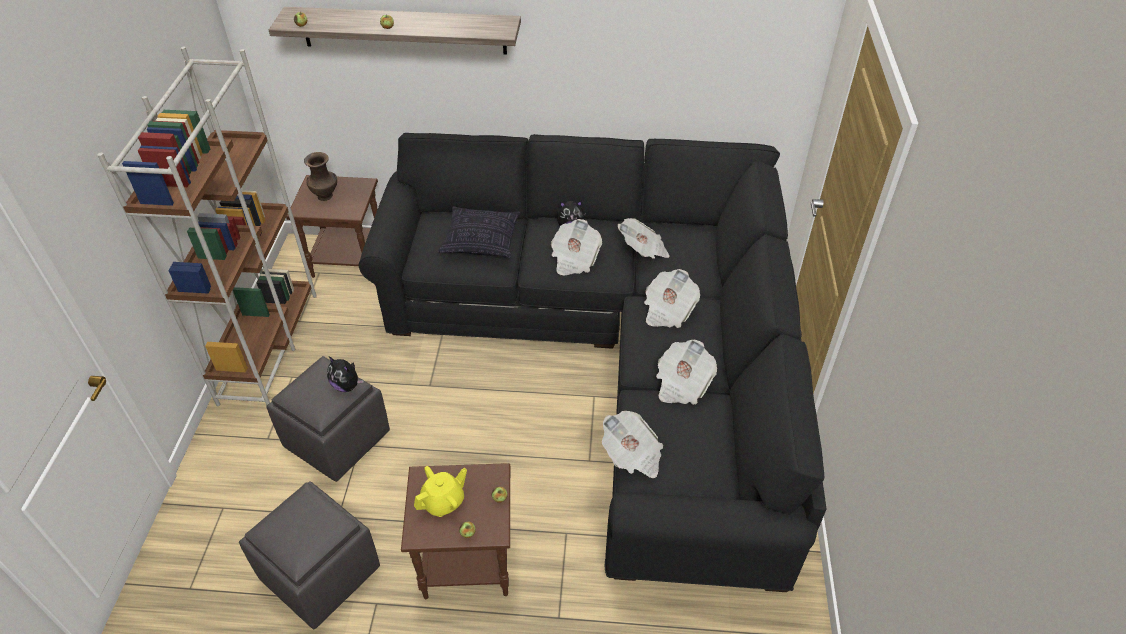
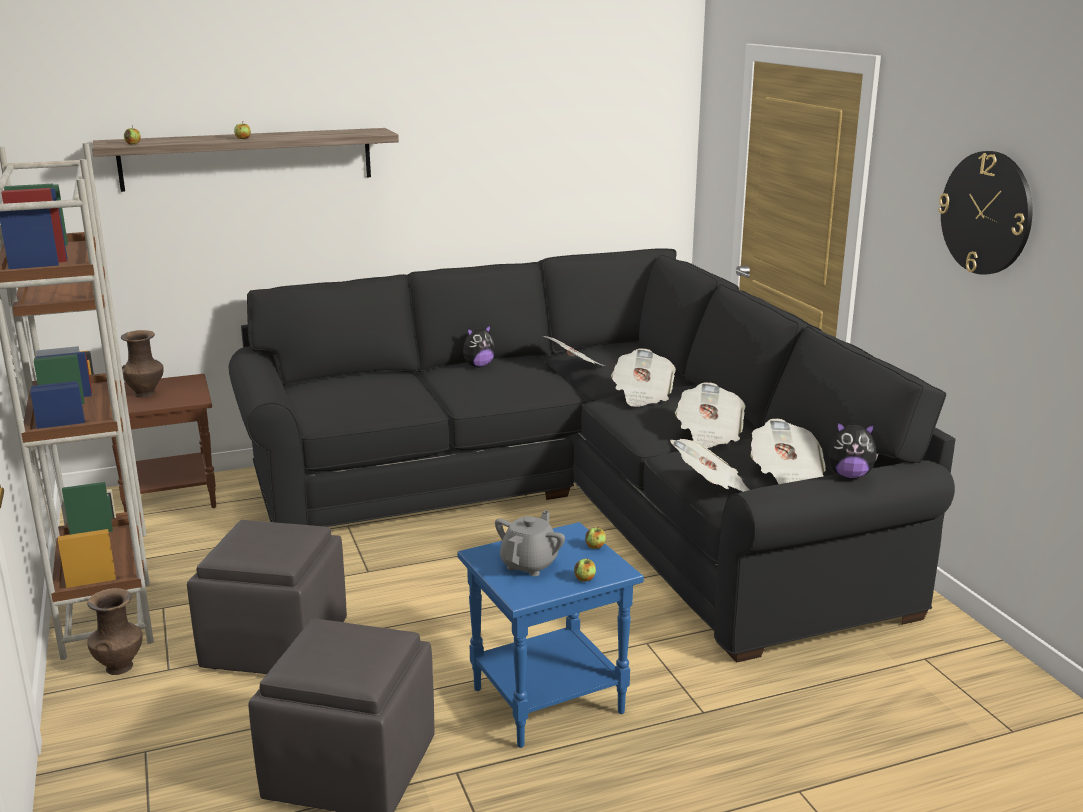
camera: 25 degrees left, 25 degrees down
plush toy [327,356,364,392] -> plush toy moved to [828,422,879,479]
brown side table [401,463,510,599] -> blue side table [457,522,644,748]
yellow teapot [414,466,467,517] -> grey teapot [495,510,565,576]
pillow [438,206,520,258] -> none
newspaper [551,219,602,275] -> newspaper moved to [750,419,826,484]
none -> brown vase [87,588,143,675]
none -> wall clock [938,151,1033,275]

